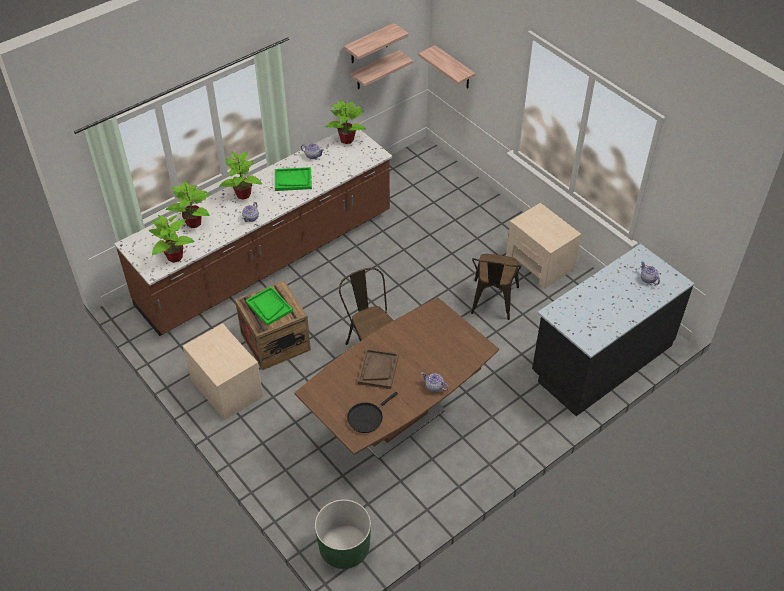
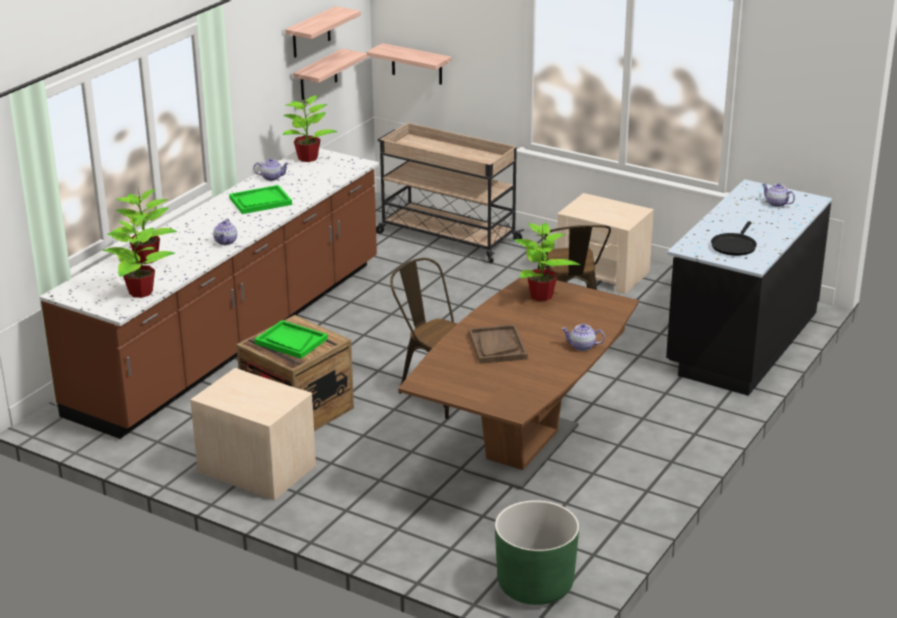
camera: 20 degrees left, 20 degrees down
potted plant [219,152,262,200] -> potted plant moved to [514,223,580,301]
black frying pan [347,392,398,433] -> black frying pan moved to [711,221,757,256]
none -> beige cart [376,123,524,263]

